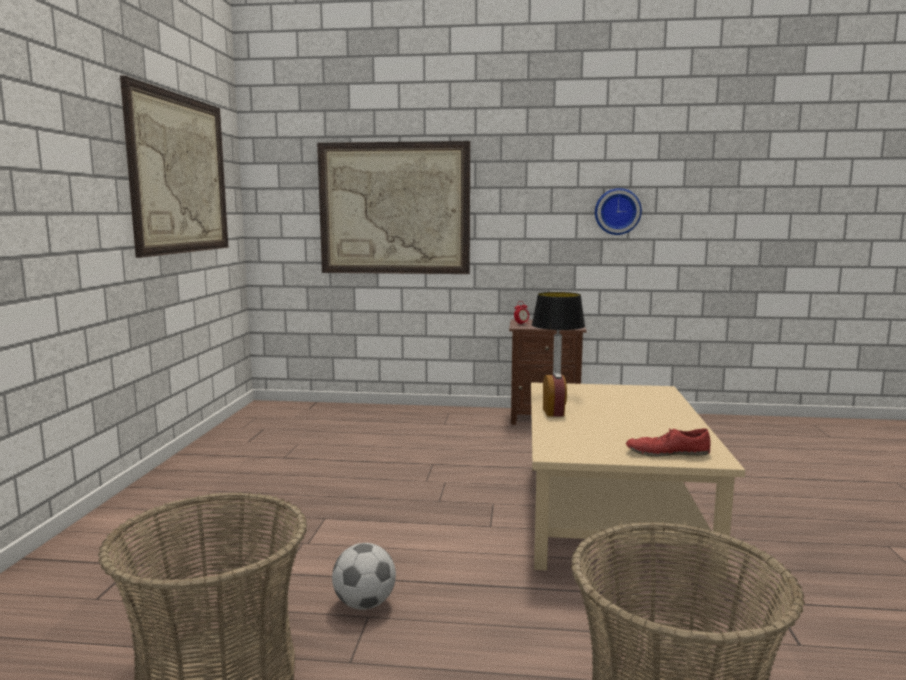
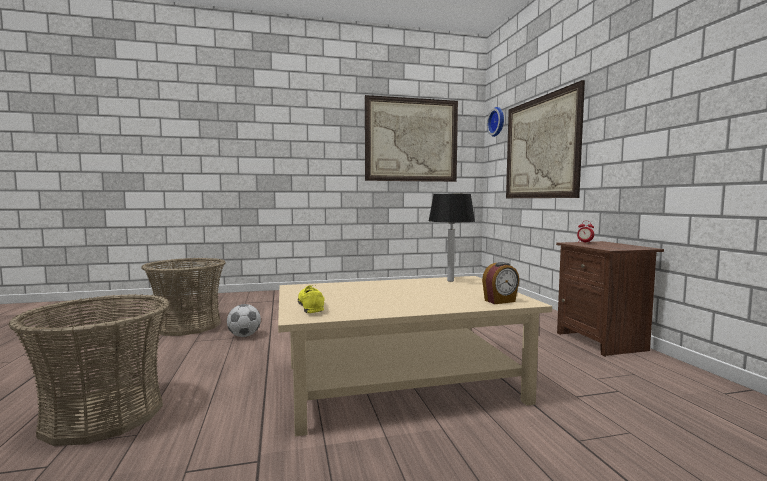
camera: 70 degrees right, 5 degrees down
alarm clock [543,373,567,417] -> alarm clock moved to [482,262,519,304]
wall clock [595,188,642,235] -> wall clock moved to [487,107,504,137]
red shoe [626,428,711,457] -> yellow shoe [298,285,325,313]

